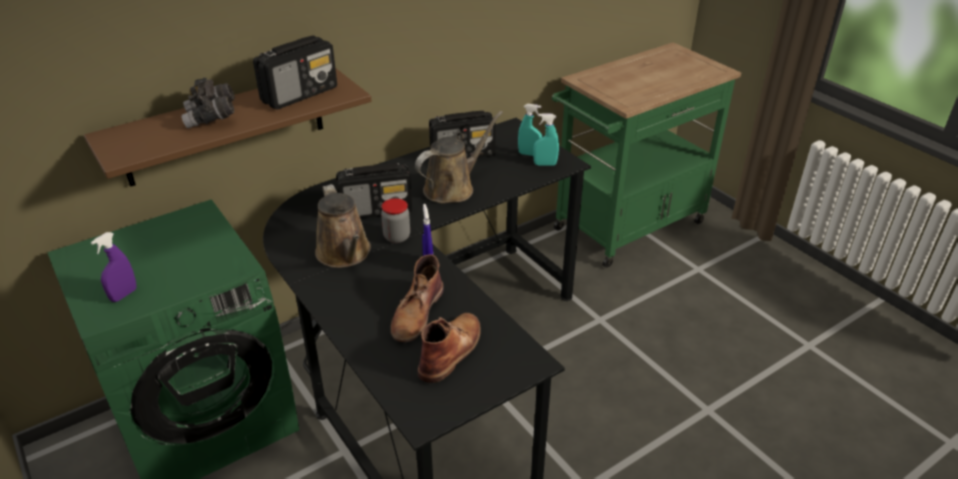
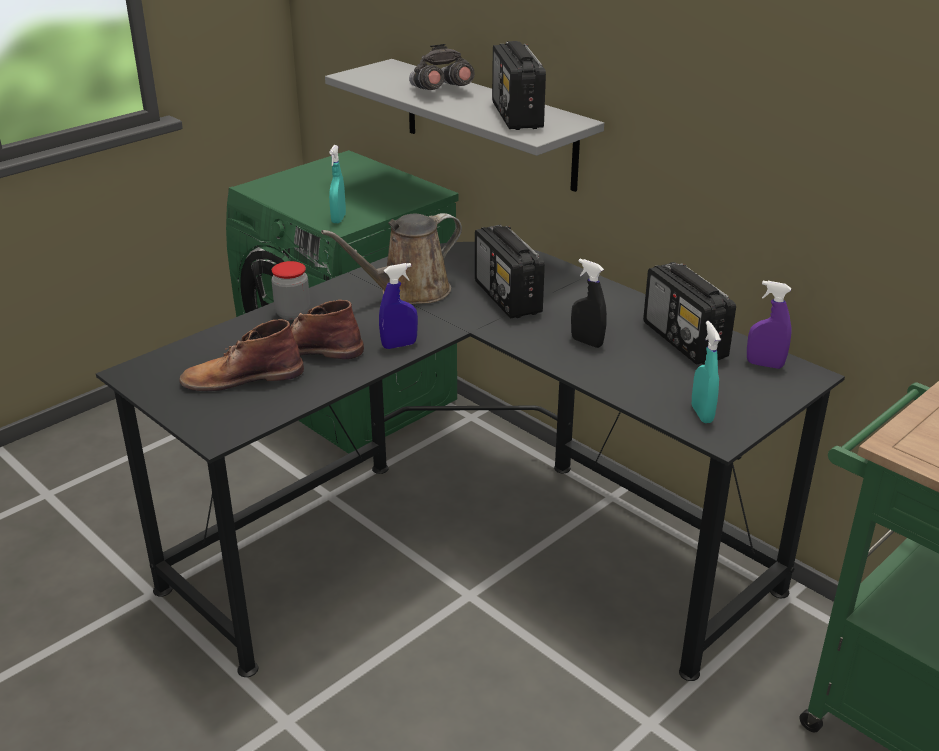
camera: 80 degrees right, 5 degrees down
brown shelf [84,68,372,187] -> grey shelf [325,59,604,192]
purple spray bottle [91,232,137,302] -> purple spray bottle moved to [747,281,791,369]
radio [253,35,337,110] -> radio turned 45 degrees clockwise [492,41,546,130]
jar [381,198,410,243] -> jar moved to [271,261,310,320]
brown watering can [415,111,503,203] -> black spray bottle [571,259,607,348]
brown boot [418,313,481,383] -> brown boot turned 150 degrees clockwise [179,319,304,391]
turquoise spray bottle [518,104,542,156] -> turquoise spray bottle moved to [329,145,346,223]

